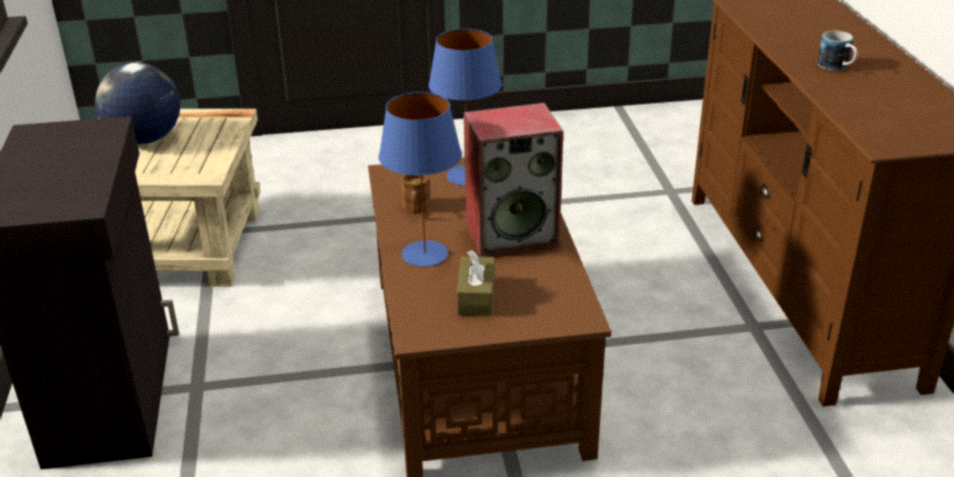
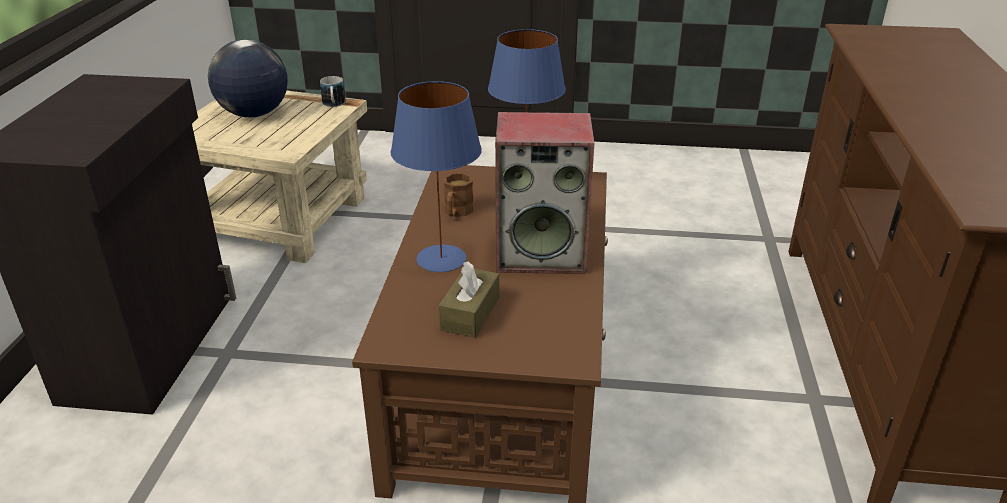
camera: 15 degrees right, 0 degrees up
mug [818,31,858,71] -> mug moved to [320,76,346,107]

